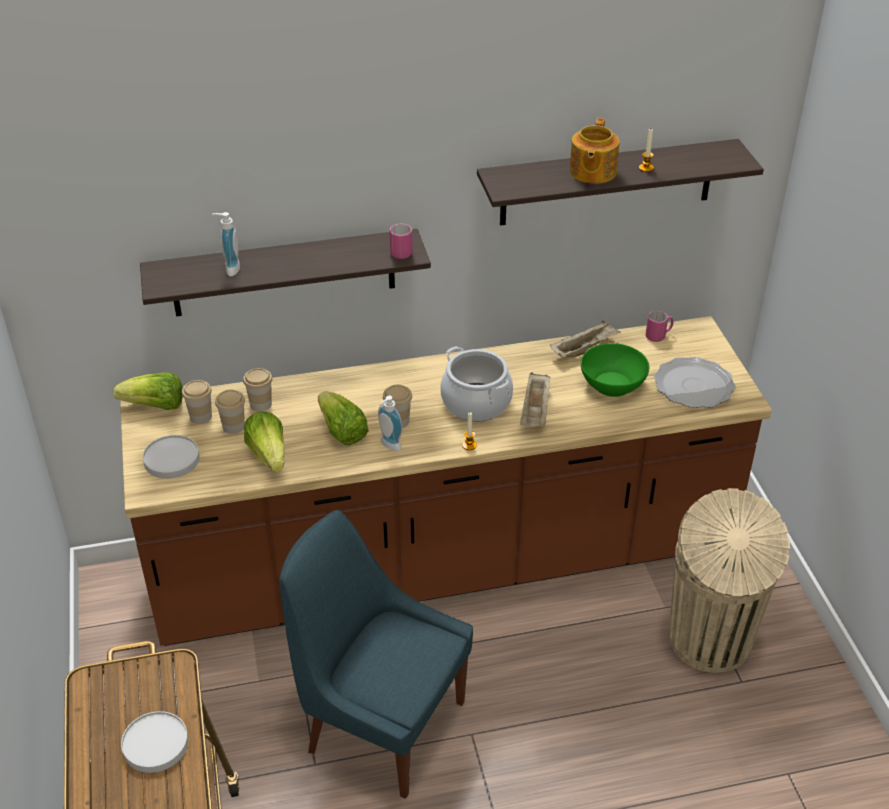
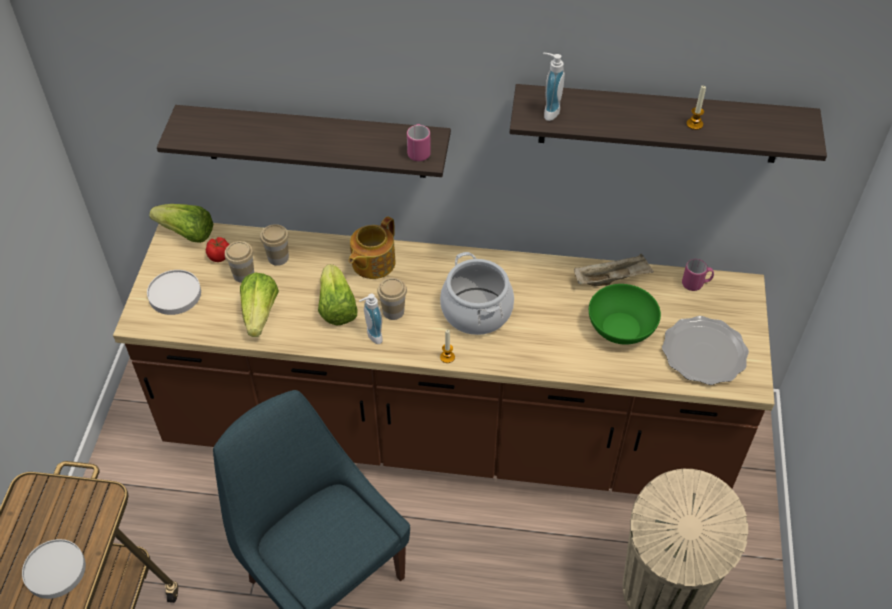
camera: 20 degrees right, 10 degrees up
cup [182,380,212,424] -> tomato [206,237,230,262]
soap dispenser [212,212,240,276] -> soap dispenser moved to [543,53,565,121]
beige tray [520,372,551,427] -> none
teapot [569,118,620,184] -> teapot moved to [349,216,396,279]

